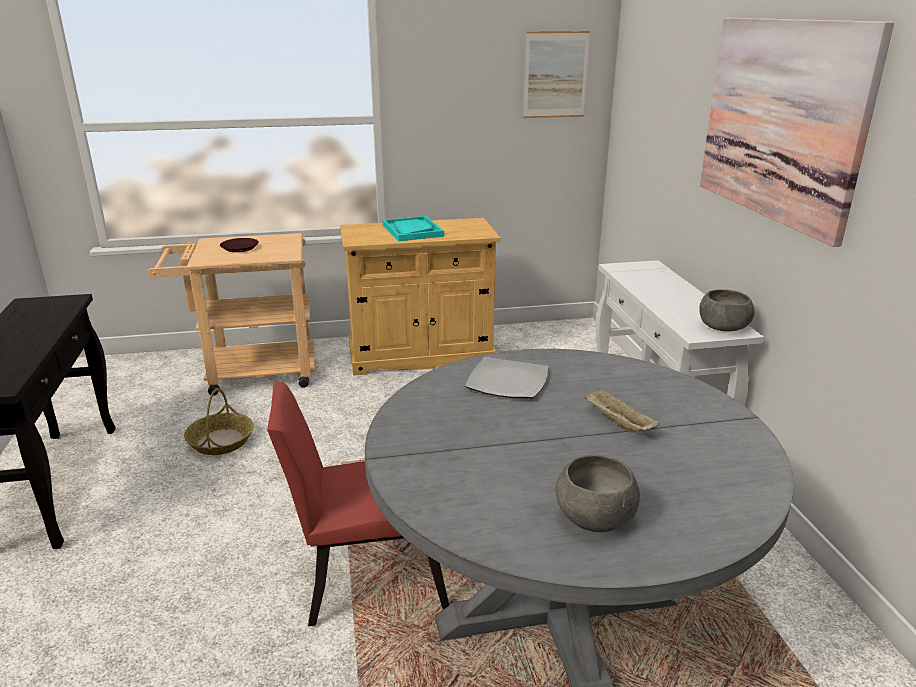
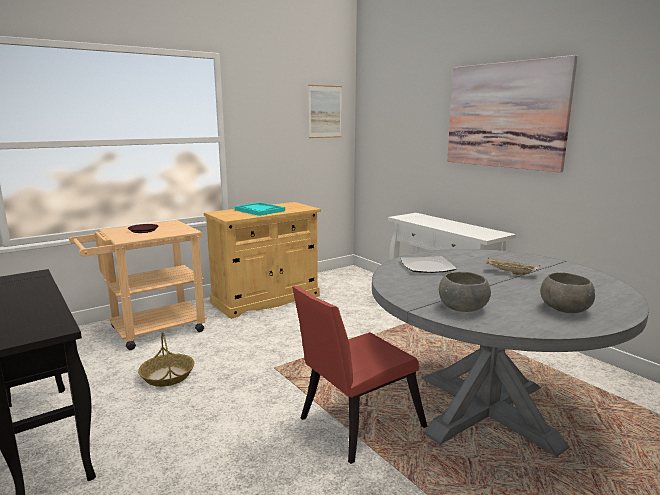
camera: 25 degrees left, 10 degrees down
grey bowl [699,289,755,332] -> grey bowl moved to [439,272,491,312]

